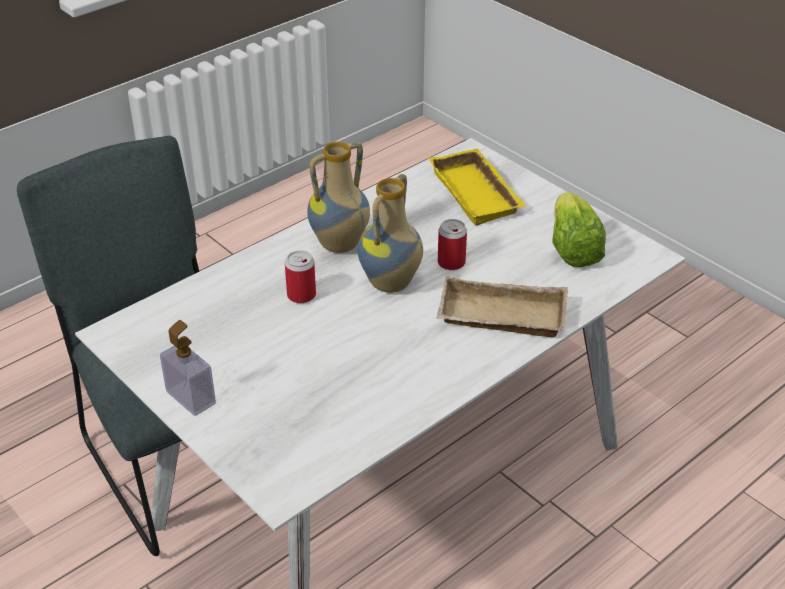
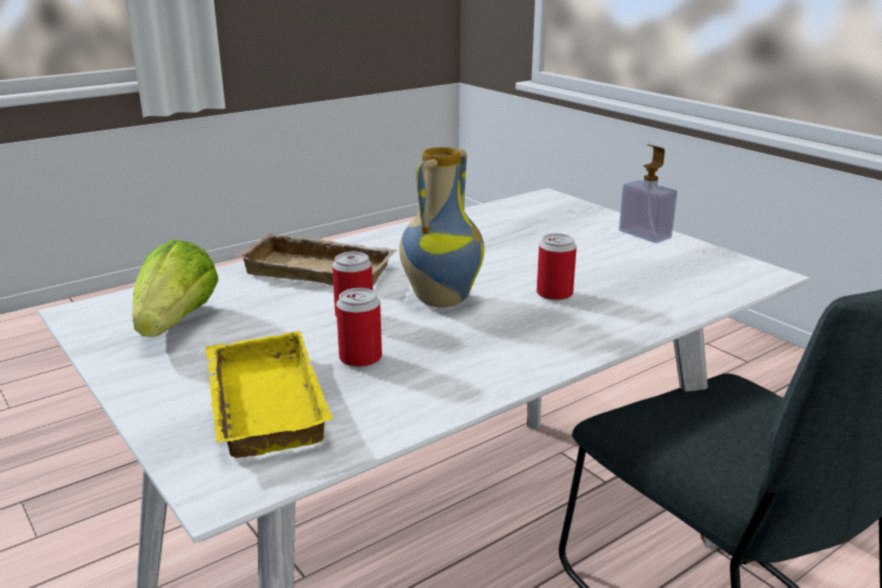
camera: 175 degrees left, 15 degrees down
vase [307,142,370,253] -> none
none -> can [336,288,382,367]

